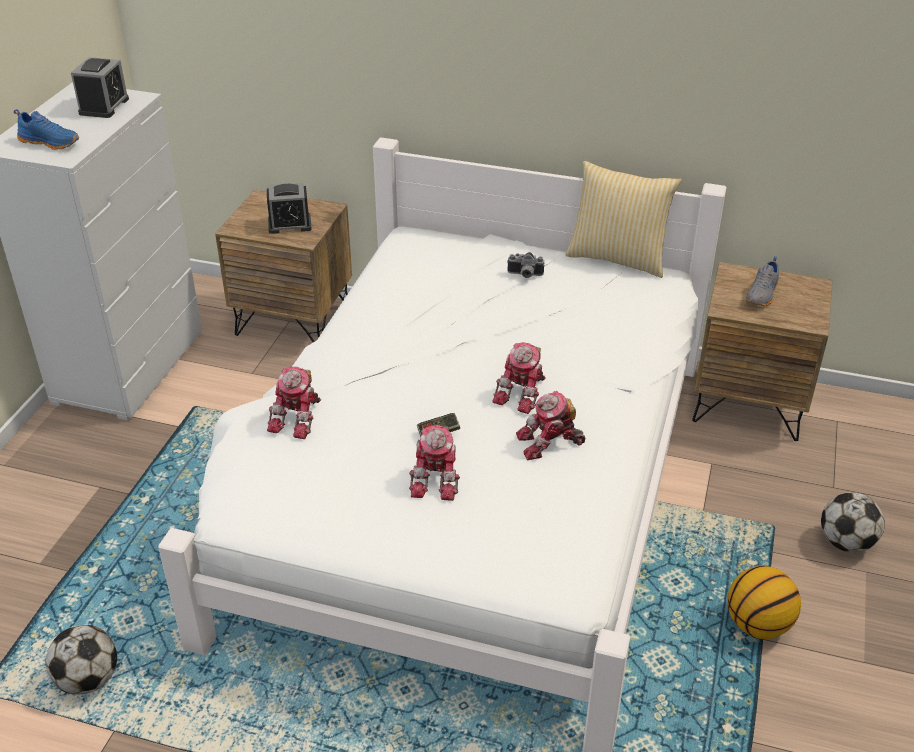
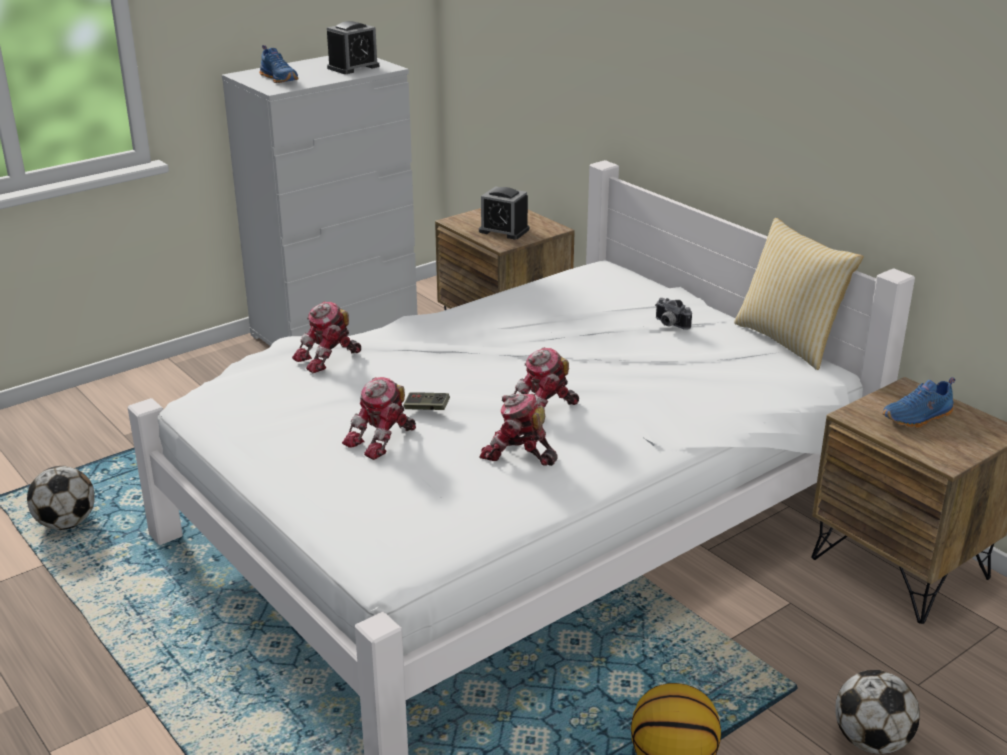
camera: 35 degrees right, 10 degrees down
grey shoe [745,256,779,306] -> blue shoe [883,377,955,428]

